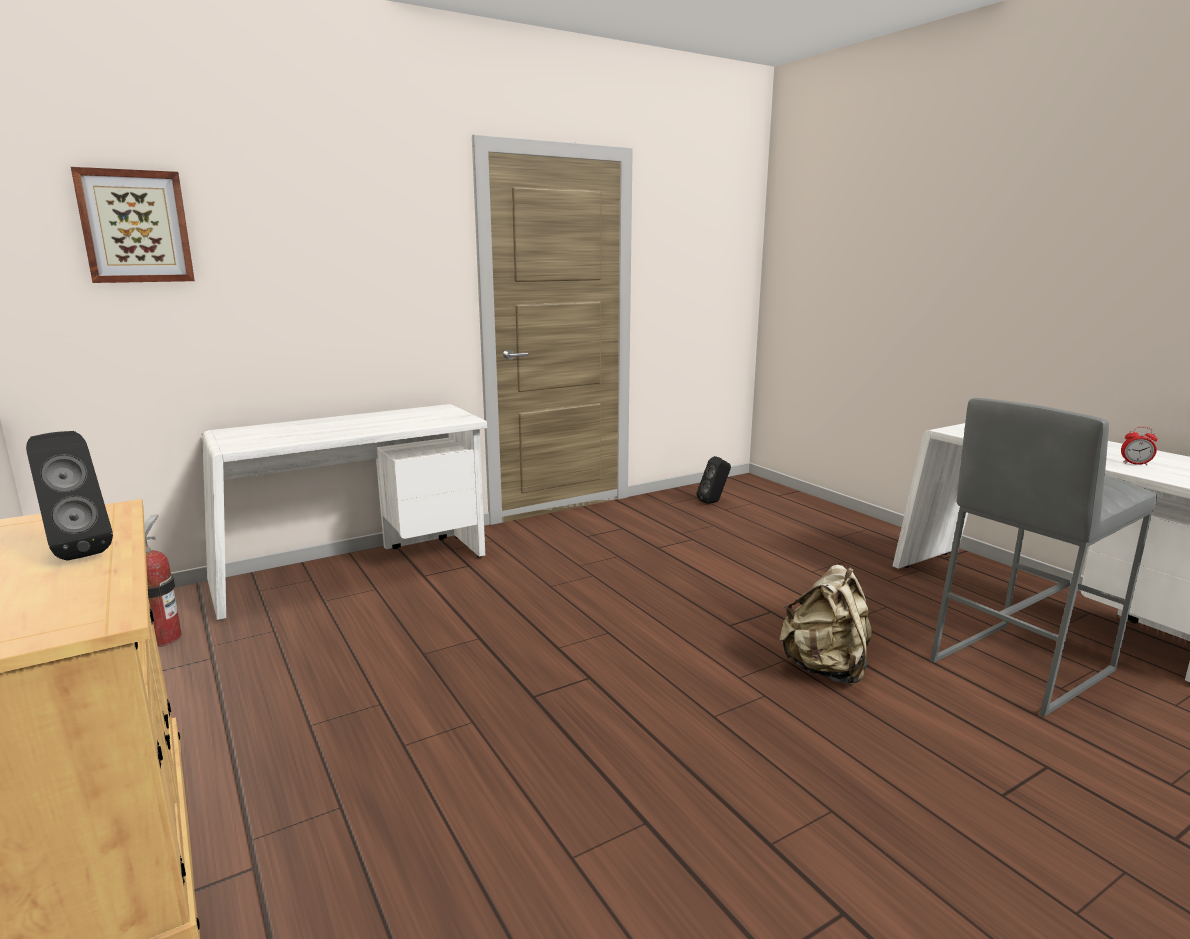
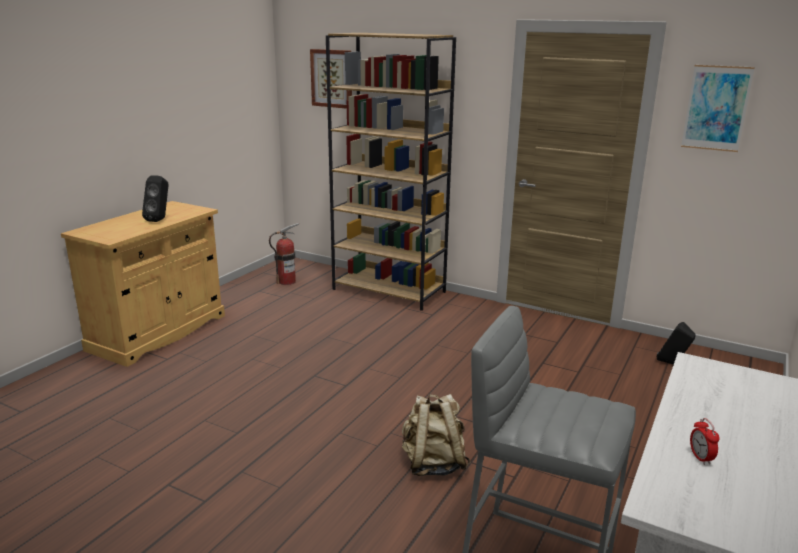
camera: 60 degrees right, 5 degrees up
white desk [203,404,487,620] -> brown bookcase [326,33,456,311]
none -> picture [681,65,755,152]

